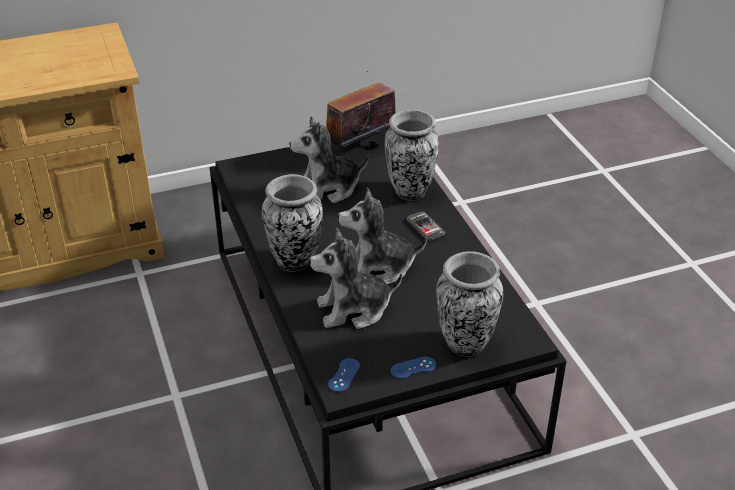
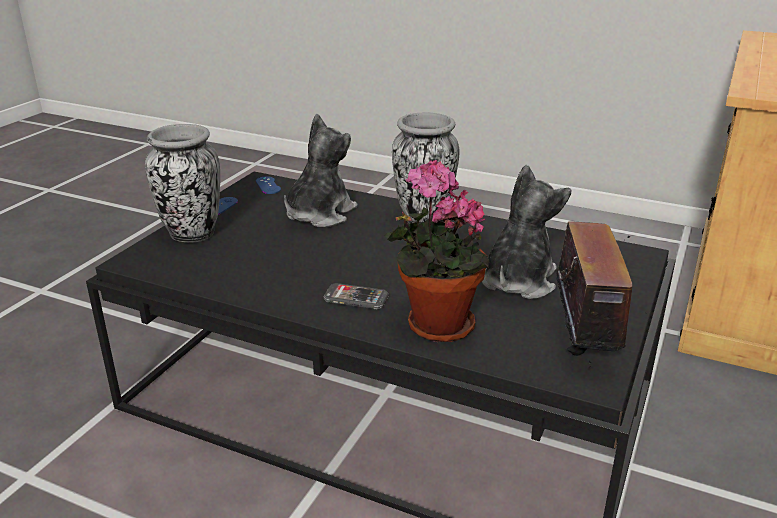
camera: 135 degrees right, 10 degrees down
plush toy [338,188,427,284] -> none
vase [384,110,439,201] -> potted plant [384,160,489,342]

